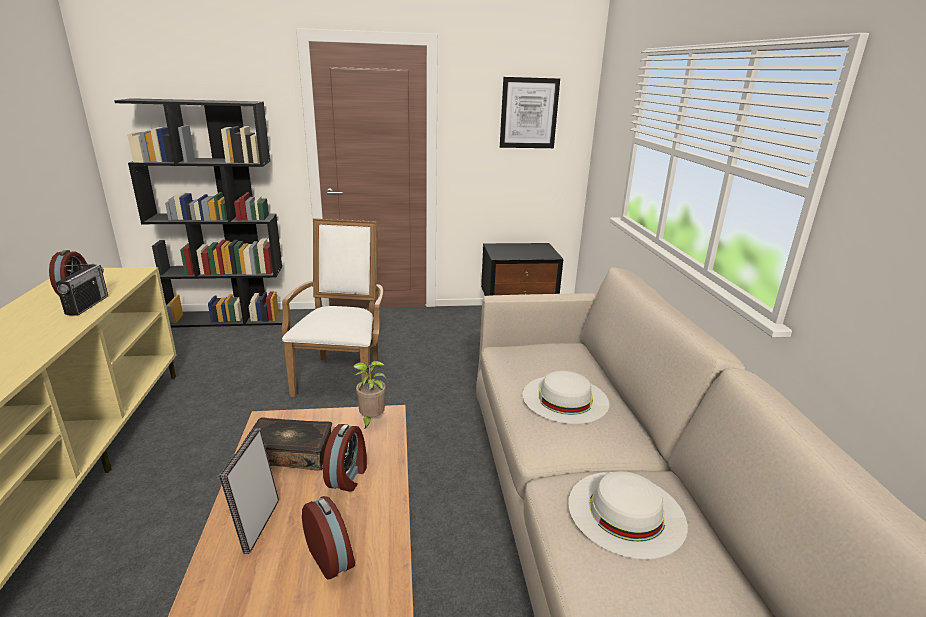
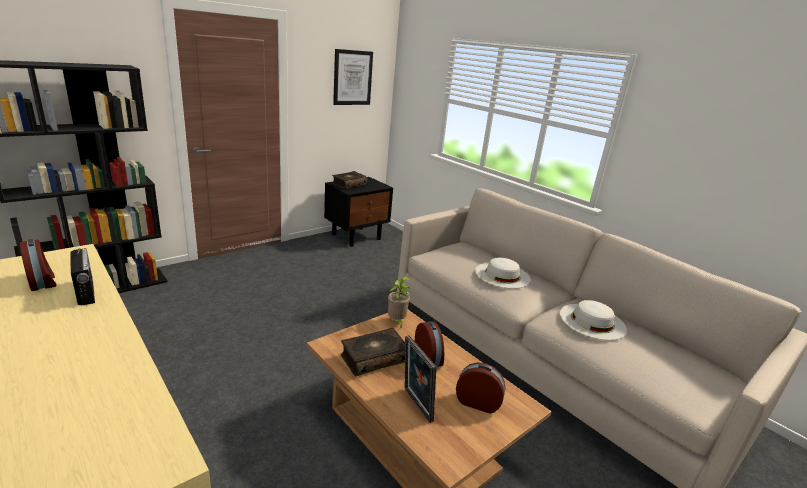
camera: 35 degrees left, 0 degrees up
white armchair [282,218,383,397] -> none
none -> book [332,171,368,189]

